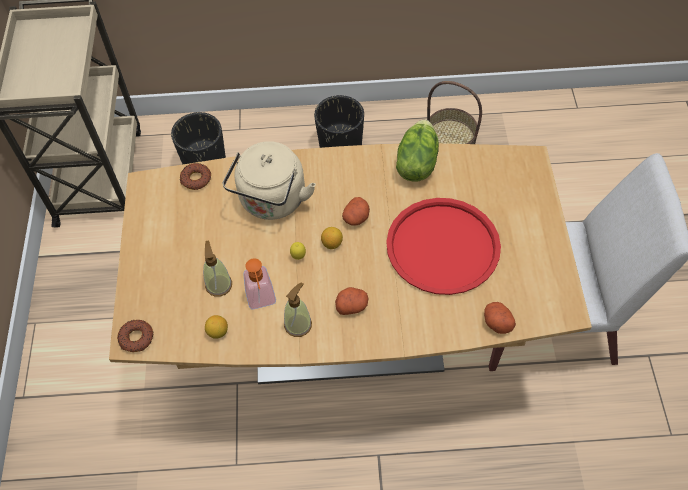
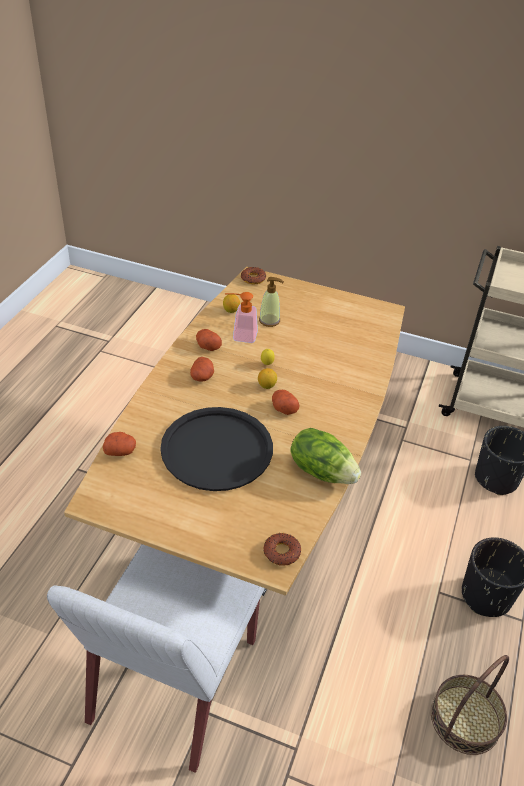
camera: 110 degrees right, 15 degrees down
donut [180,163,211,190] -> donut moved to [263,533,301,566]
beige kettle [223,141,316,220] -> none
soap dispenser [284,283,312,337] -> potato [196,329,222,351]
red tray [386,198,501,295] -> black tray [160,407,273,491]

